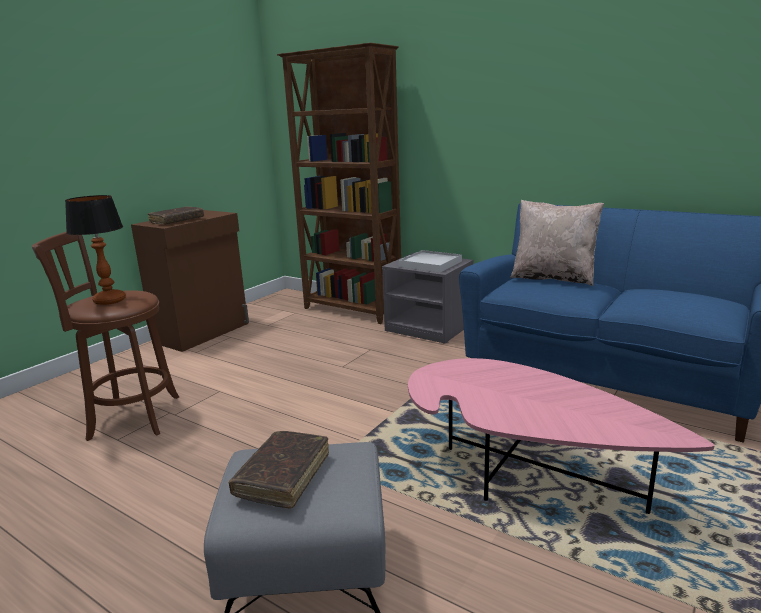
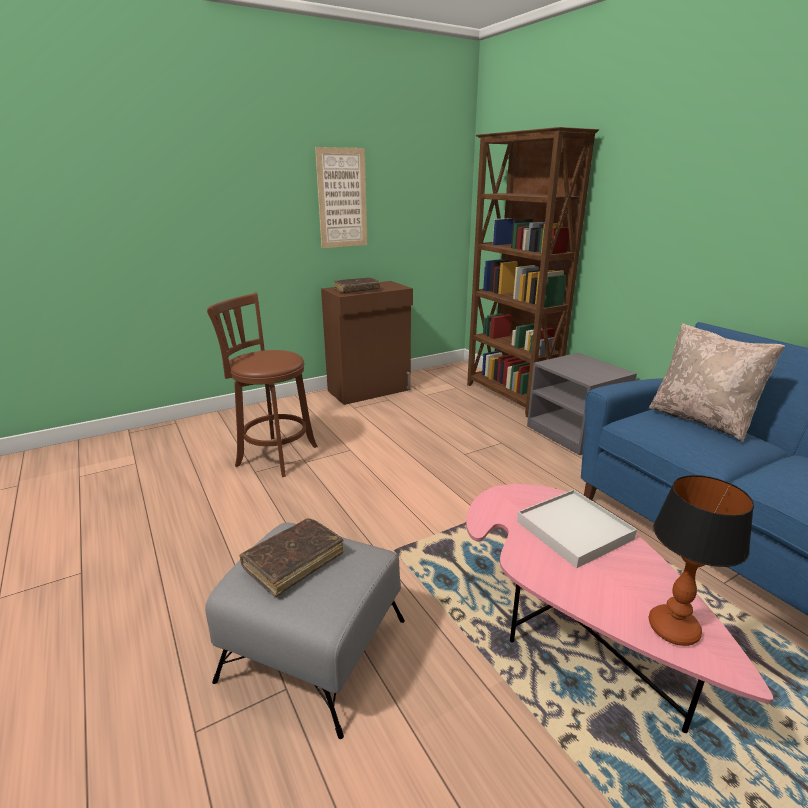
camera: 25 degrees right, 5 degrees up
table lamp [65,195,126,305] -> table lamp moved to [649,475,754,646]
white tray [399,250,462,273] -> white tray moved to [517,490,637,568]
none -> picture [315,147,367,248]

